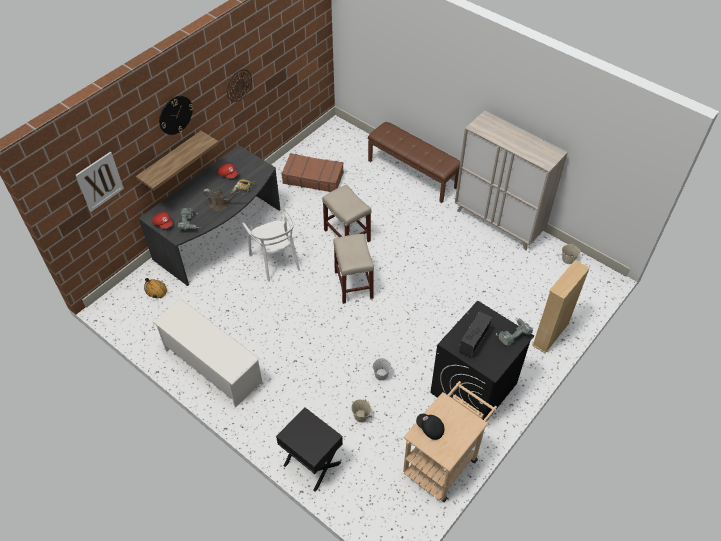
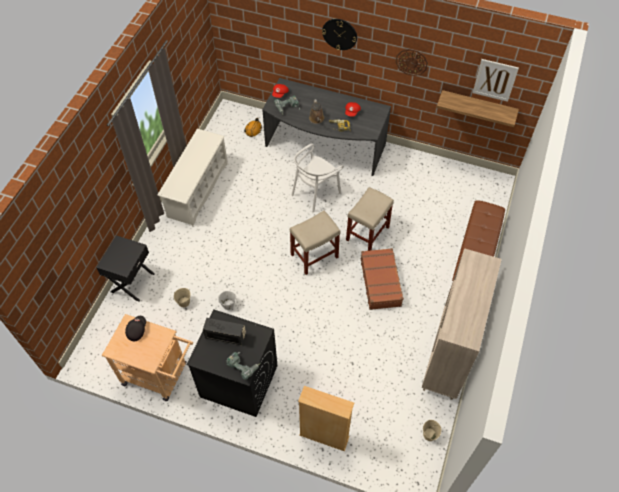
camera: 70 degrees right, 5 degrees up
picture [76,152,124,212] -> picture moved to [473,59,519,102]
shelf [136,131,219,191] -> shelf moved to [436,90,519,127]
brown suitcase [281,153,344,192] -> brown suitcase moved to [361,248,404,310]

